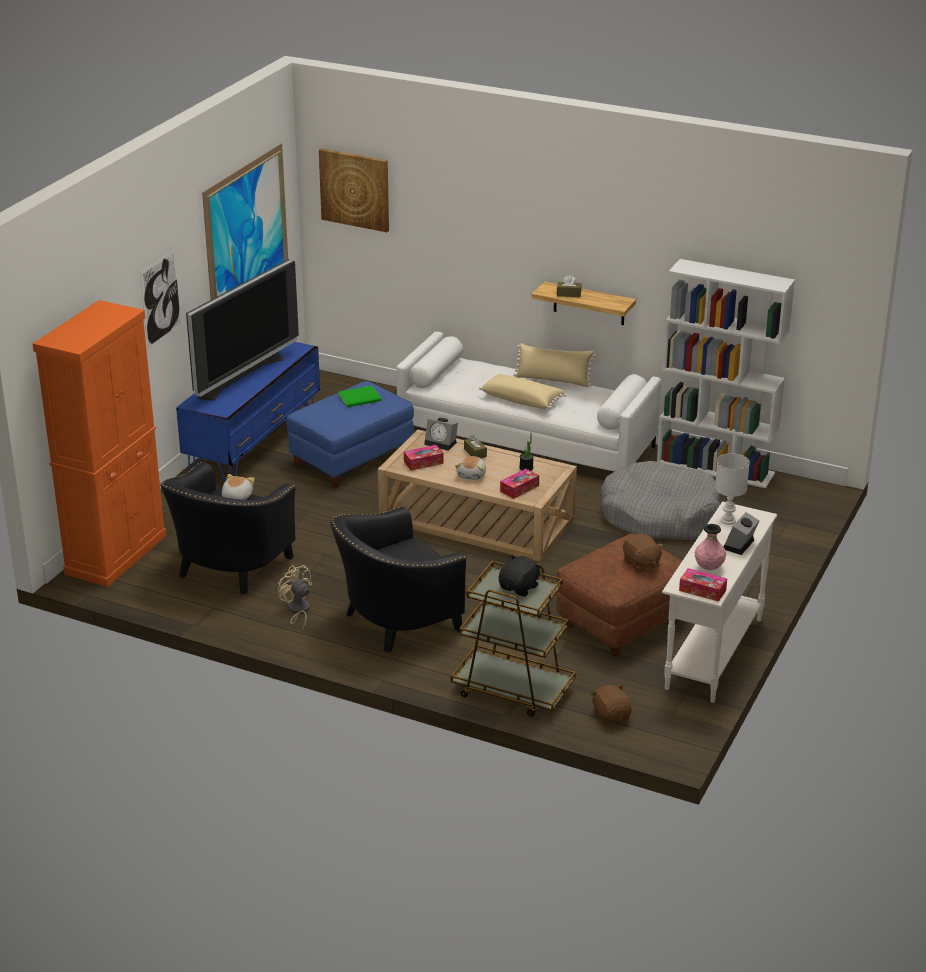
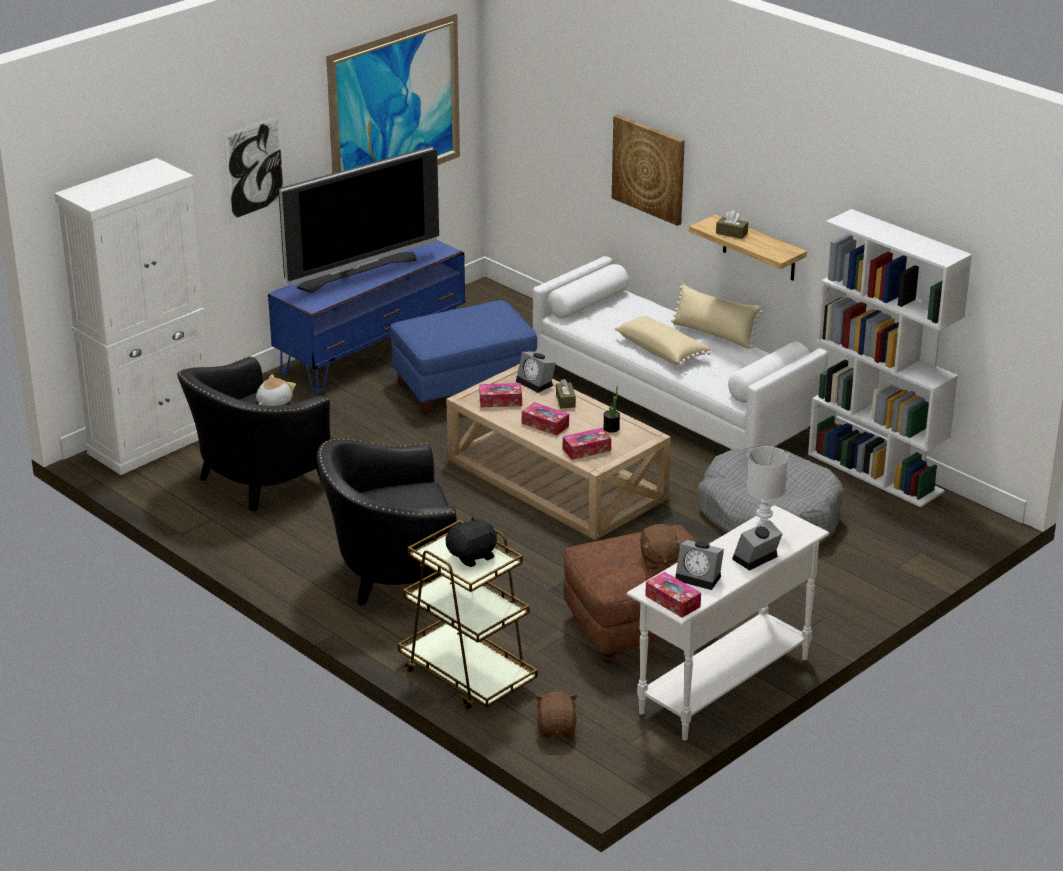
camera: 20 degrees right, 0 degrees up
orange cabinet [33,300,167,587] -> white cabinet [54,158,208,475]
beige fan [278,565,313,631] -> none
picture [319,148,389,232] -> picture moved to [612,115,685,226]
green book [338,386,381,407] -> none
plush toy [455,456,486,480] -> tissue box [522,402,569,436]
pink vase [695,524,726,570] -> alarm clock [675,540,724,590]

